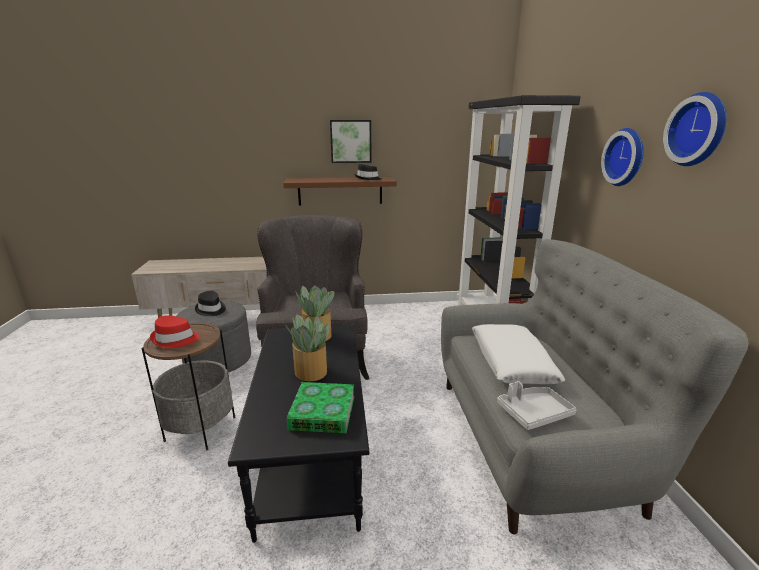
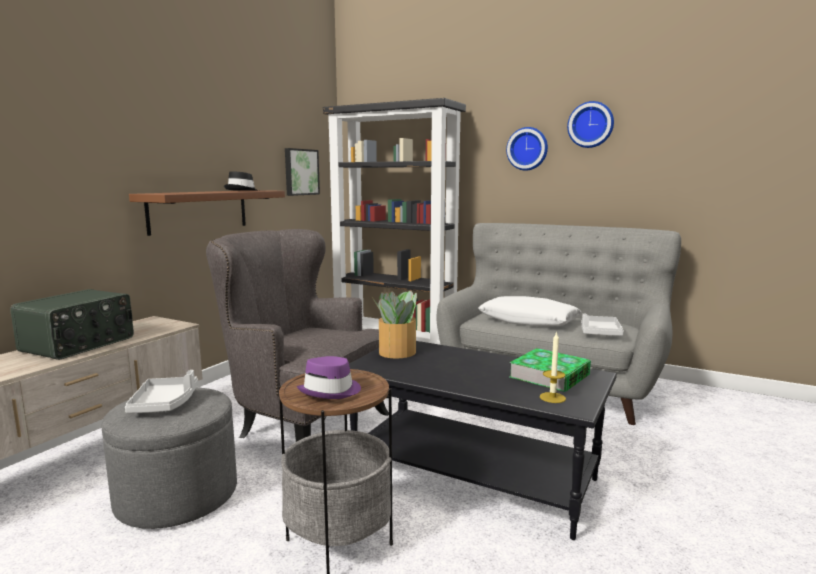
camera: 55 degrees left, 10 degrees down
red hat [150,315,200,348] -> purple hat [297,356,361,399]
black hat [195,291,226,316] -> grey tray [125,370,198,413]
potted plant [285,314,329,382] -> none
picture [330,120,372,163] -> picture moved to [285,148,320,196]
none -> radio [10,289,134,360]
none -> candle [540,331,566,403]

